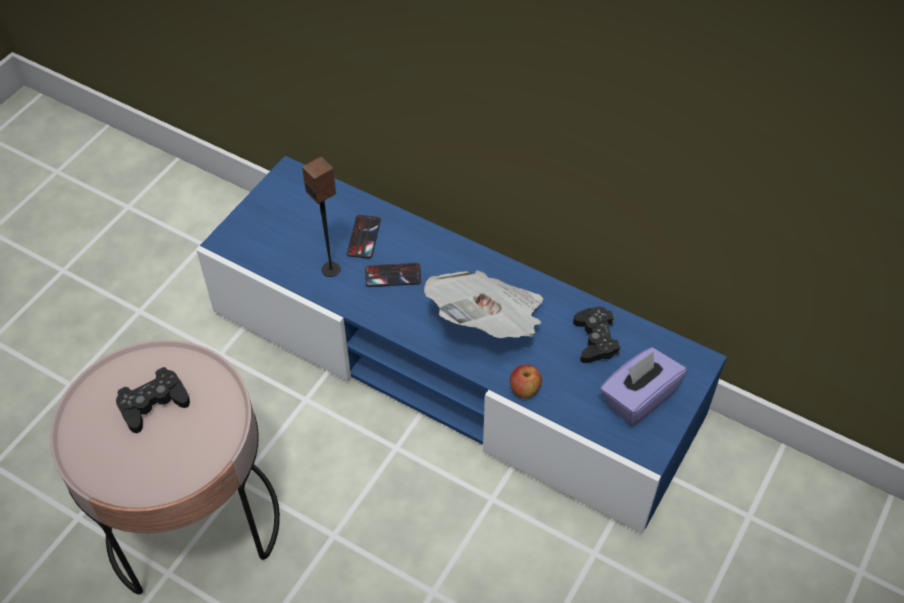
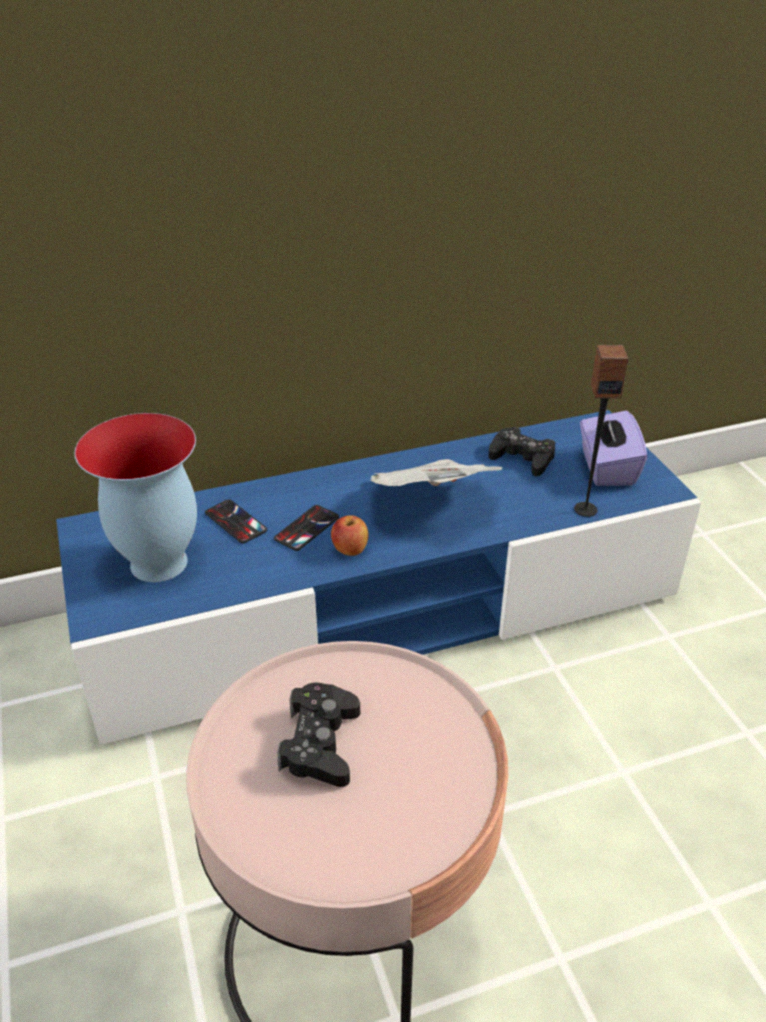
camera: 50 degrees left, 15 degrees down
speaker [302,157,341,277] -> speaker moved to [574,345,628,517]
apple [510,365,542,399] -> apple moved to [331,515,369,556]
none -> vase [74,413,197,582]

